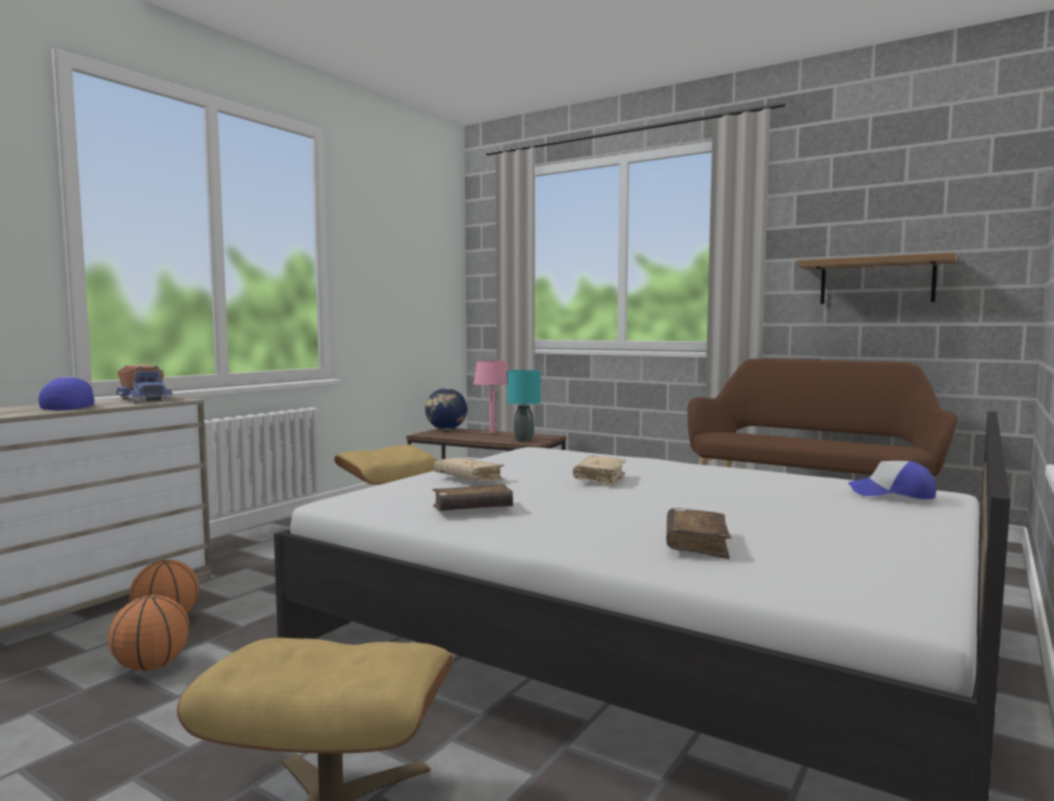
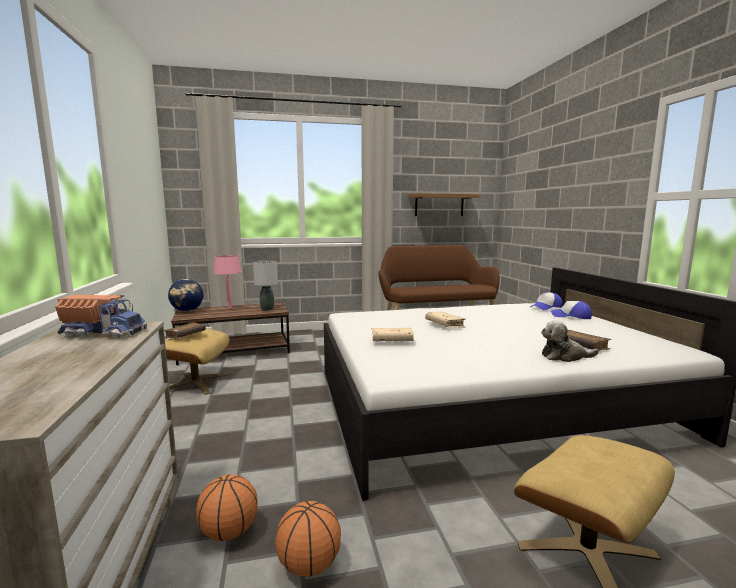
camera: 45 degrees left, 5 degrees up
cap [38,377,94,410] -> cap moved to [551,301,592,319]
brown book [432,484,514,511] -> brown book moved to [164,322,206,338]
turquoise table lamp [507,370,541,442] -> grey table lamp [253,261,278,311]
none -> plush toy [541,320,599,362]

